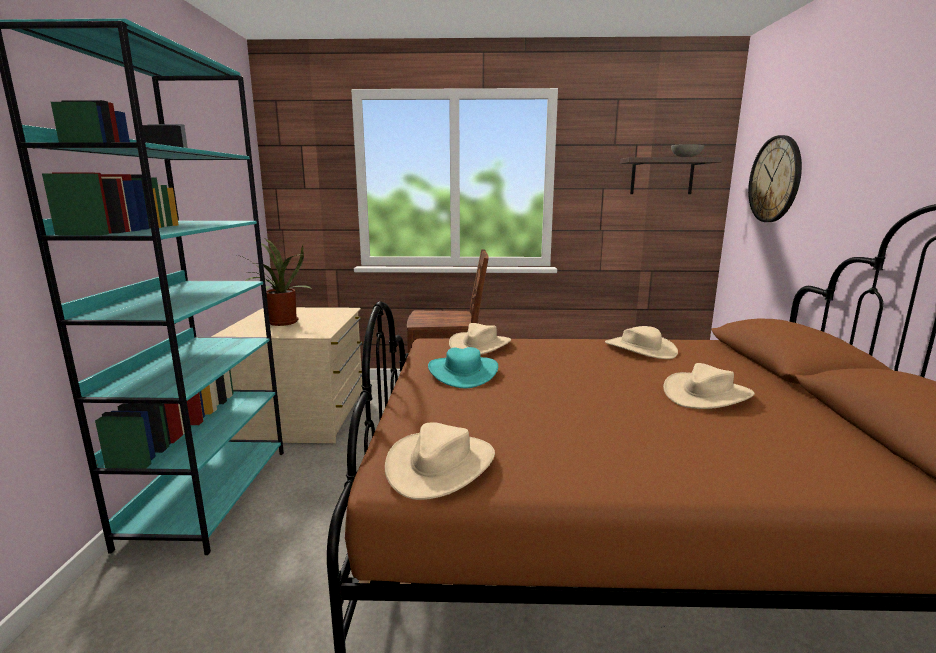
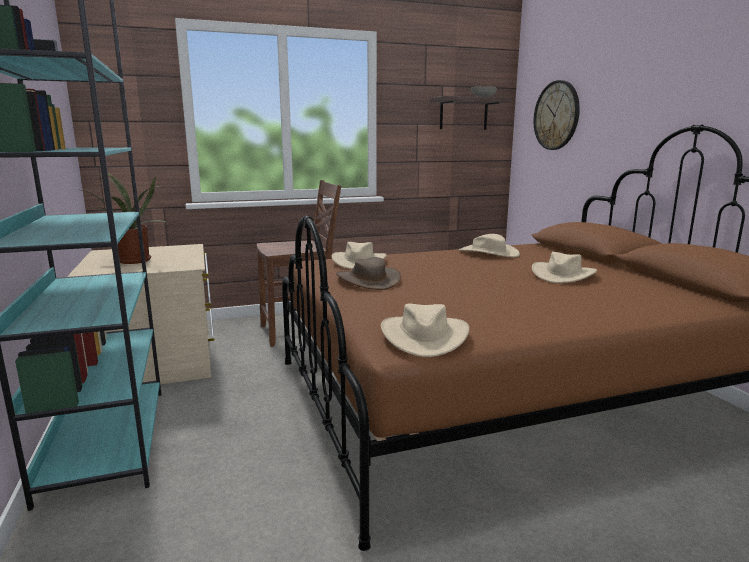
camera: 20 degrees left, 0 degrees up
turquoise hat [428,347,498,388] -> brown hat [336,257,401,290]

